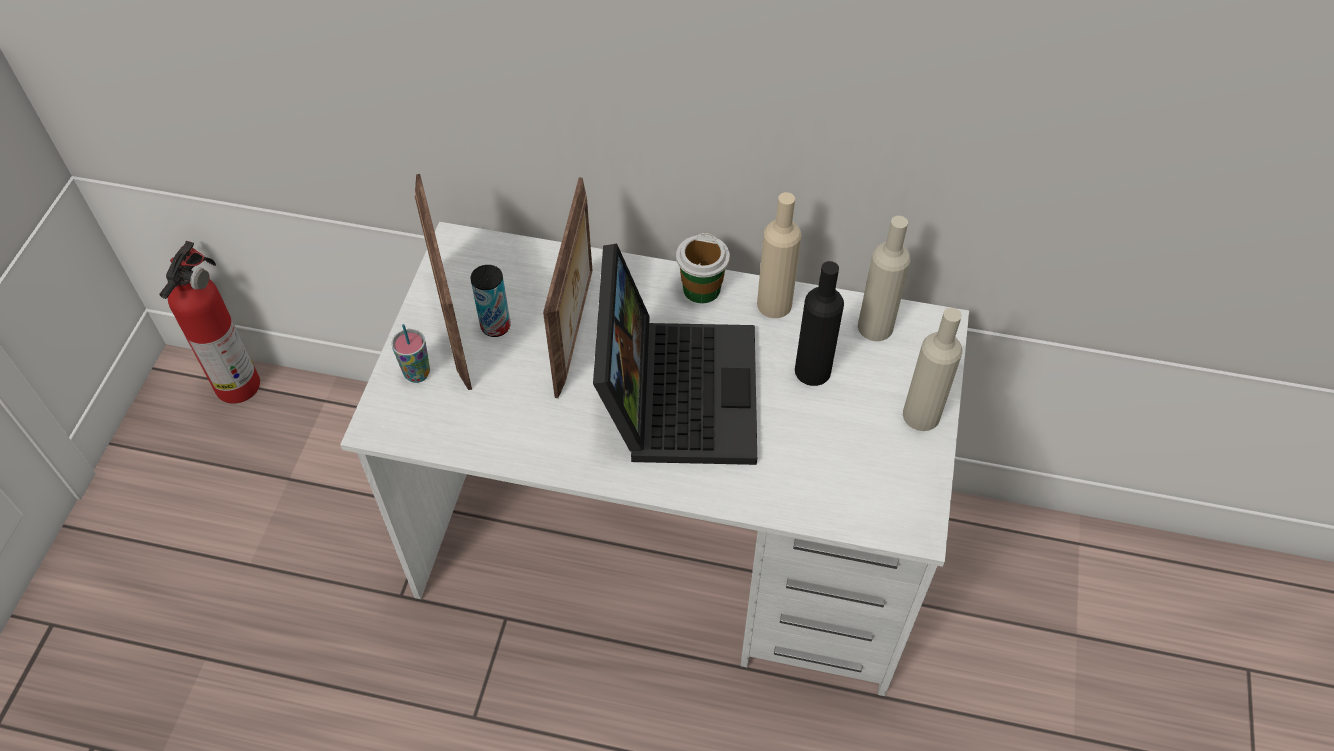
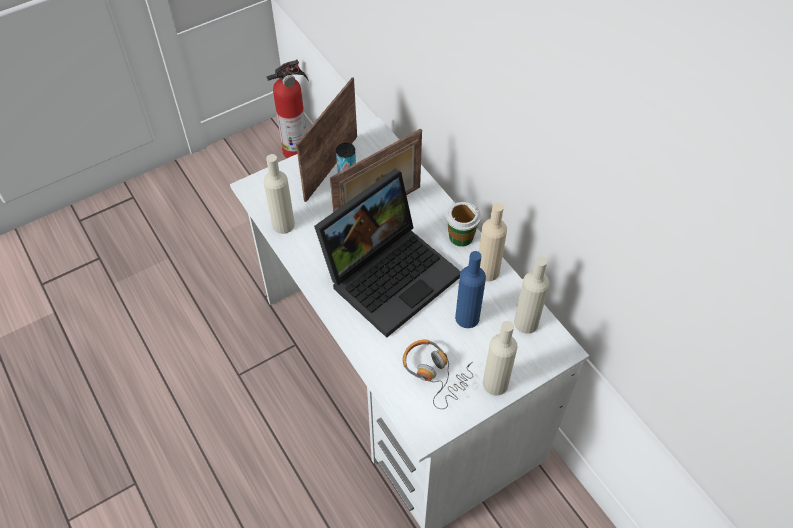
camera: 45 degrees right, 0 degrees up
cup [391,324,430,383] -> none
black bottle [795,261,844,386] -> blue bottle [455,251,486,328]
none -> beige bottle [263,154,295,234]
none -> headphones [403,340,473,409]

